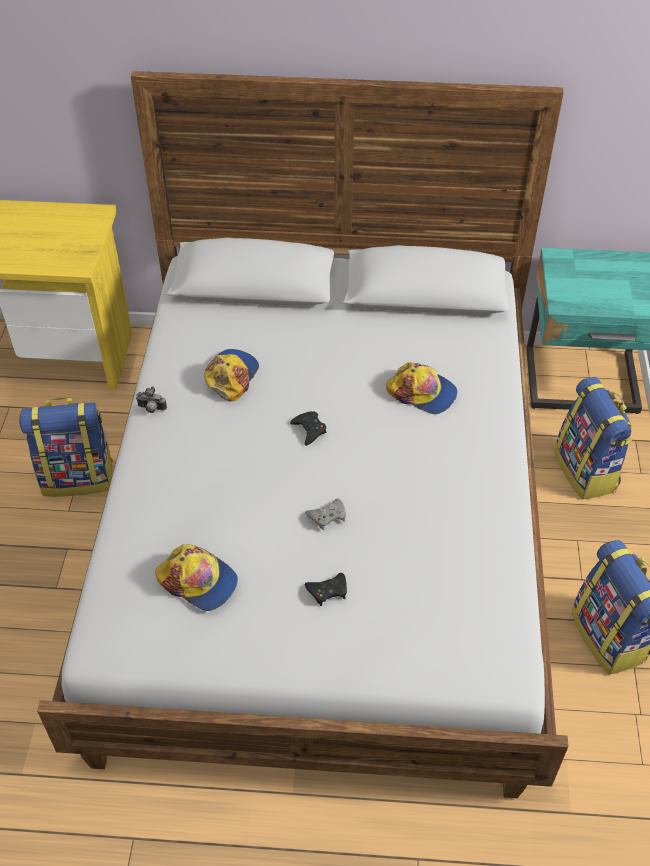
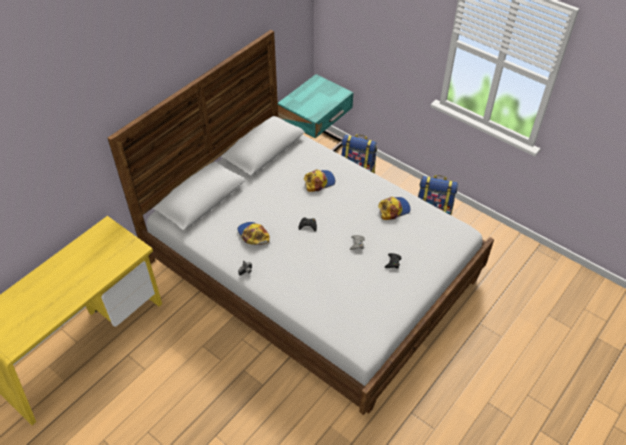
camera: 55 degrees left, 0 degrees up
backpack [19,398,113,497] -> none
cap [155,544,238,611] -> cap moved to [378,197,411,220]

